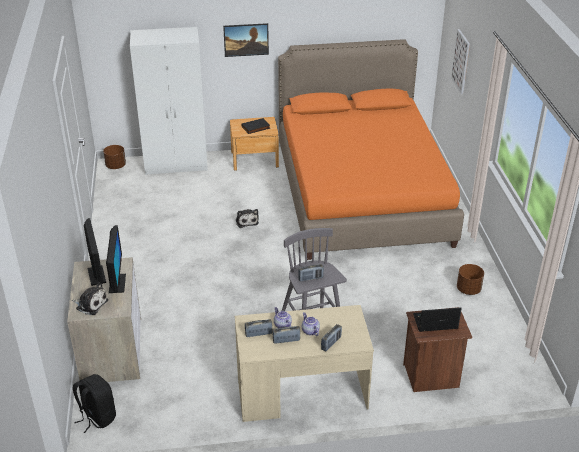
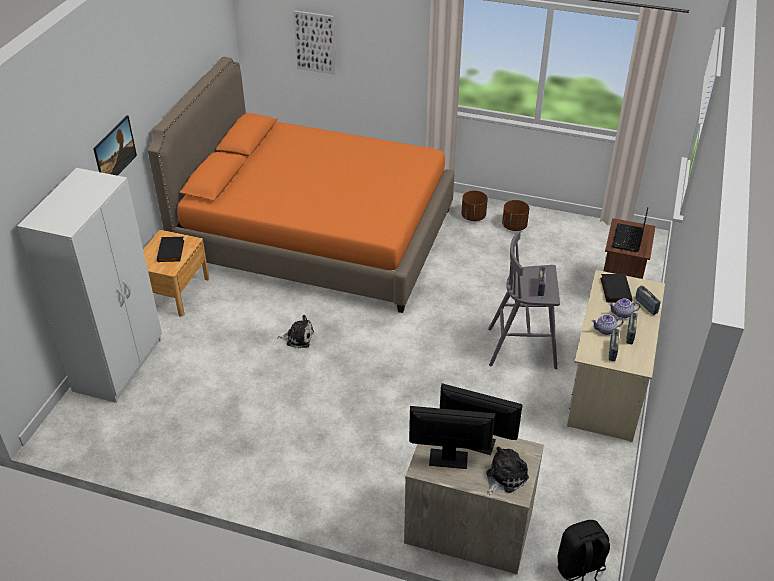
camera: 65 degrees left, 5 degrees up
brown planter [103,145,126,169] -> brown planter moved to [461,190,488,221]
none -> black book [601,274,633,302]

